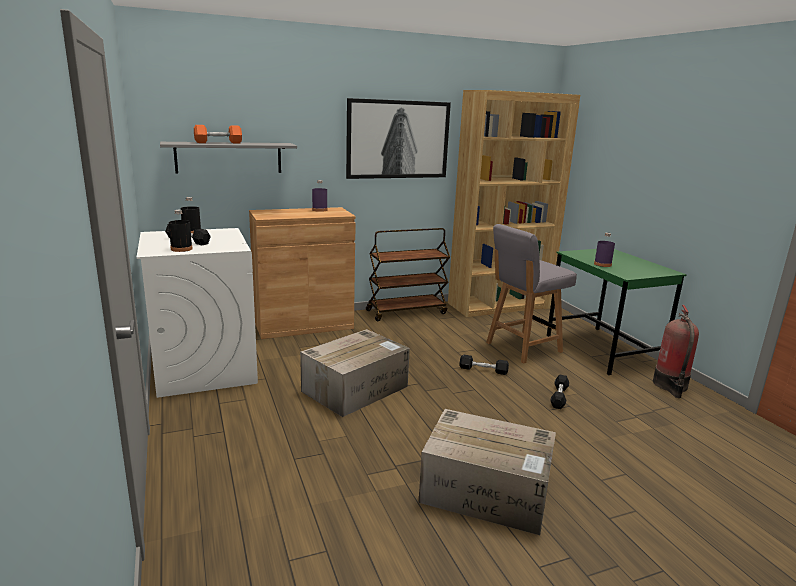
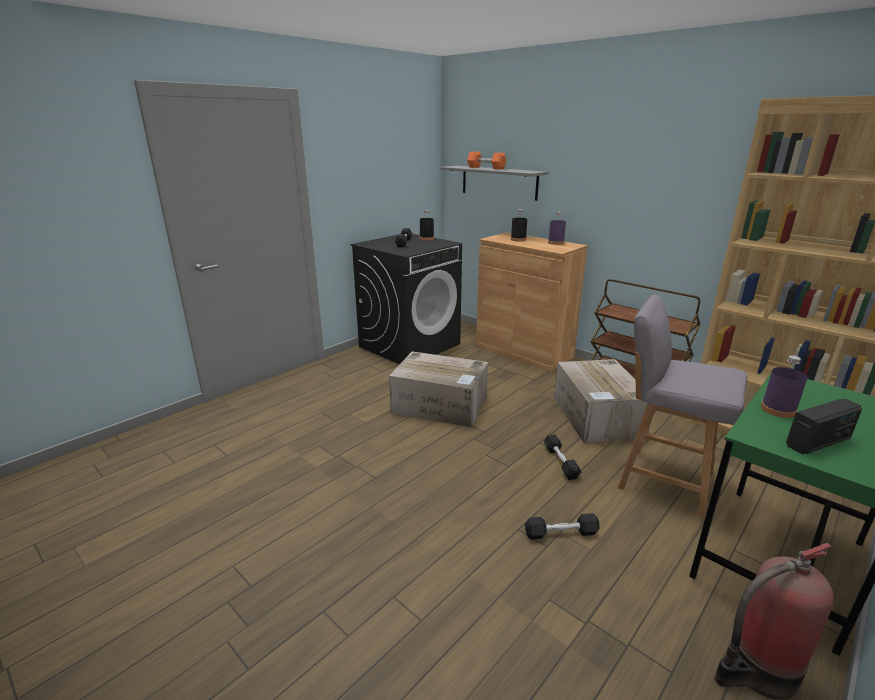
camera: 65 degrees right, 5 degrees up
white washing machine [136,228,258,398] -> black washing machine [350,234,462,364]
black bottle [169,210,193,252] -> black bottle moved to [511,209,527,242]
picture [346,98,451,179] -> none
cardboard box [418,409,556,535] -> cardboard box moved to [554,359,650,443]
none -> radio [786,398,862,455]

